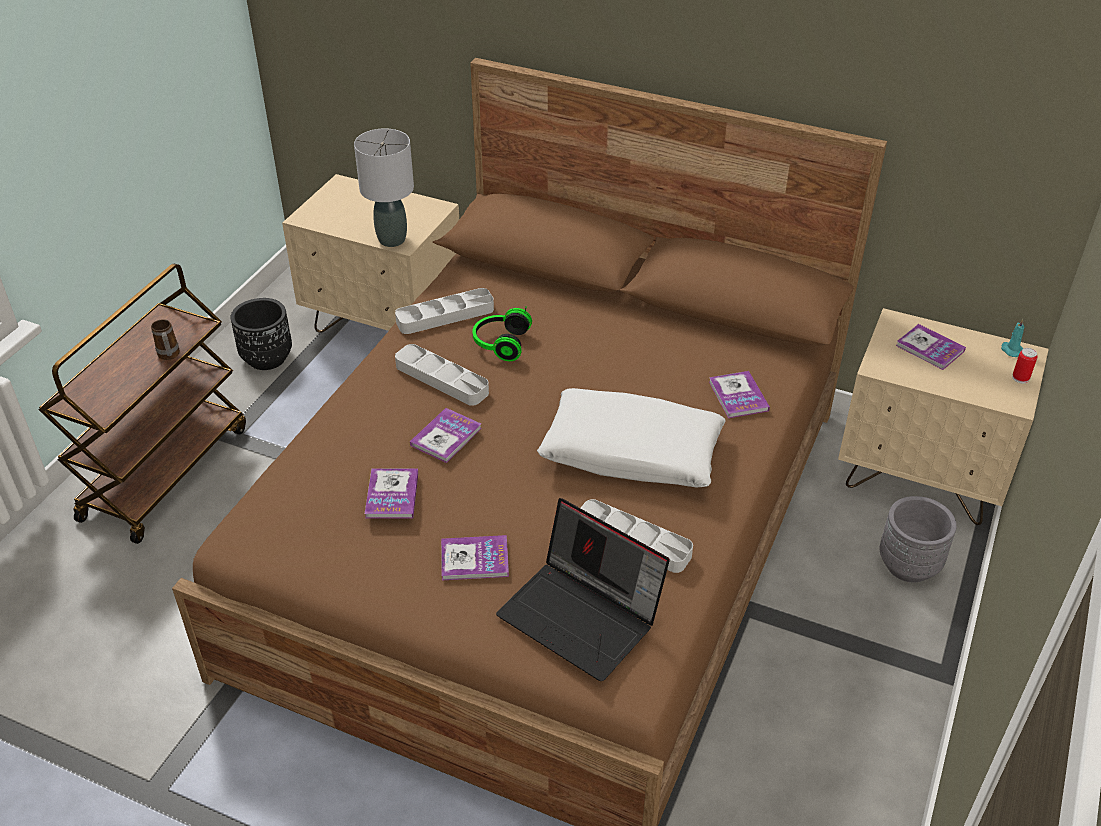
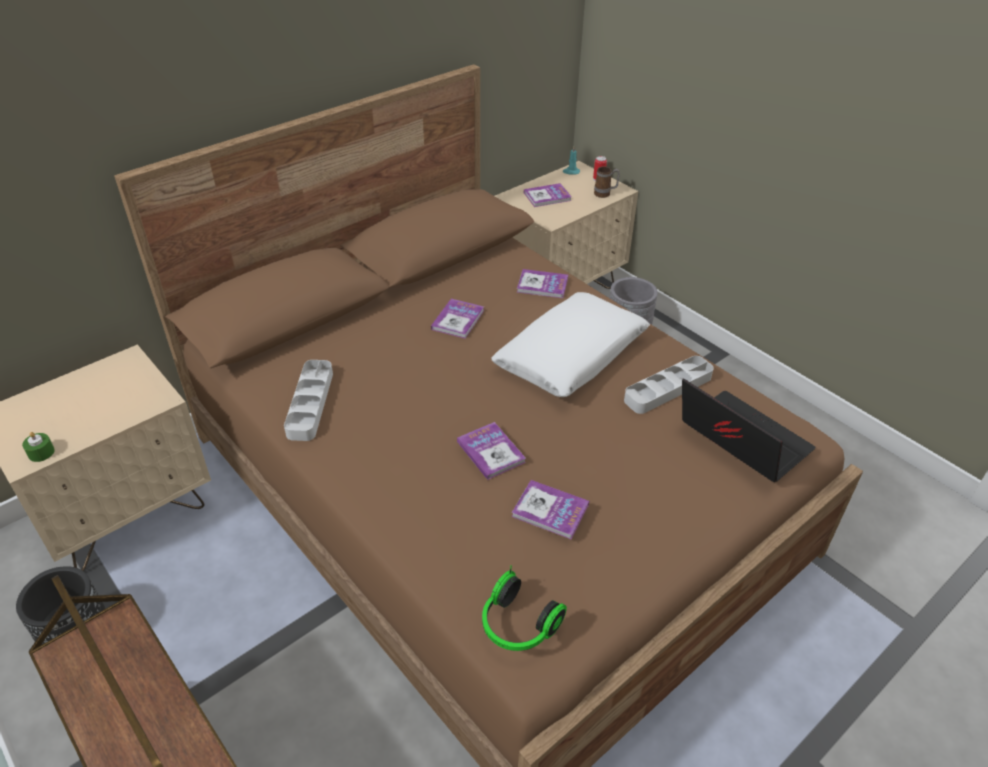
camera: 65 degrees left, 0 degrees up
mug [151,319,180,360] -> mug moved to [594,167,620,198]
grey table lamp [354,128,414,247] -> none
grey tray [395,344,489,406] -> none
book [441,535,509,580] -> book moved to [431,299,484,339]
headphones [472,306,532,361] -> headphones moved to [482,565,567,651]
laptop [496,498,670,681] -> laptop turned 105 degrees counterclockwise [682,378,815,482]
none -> green candle [22,432,55,462]

